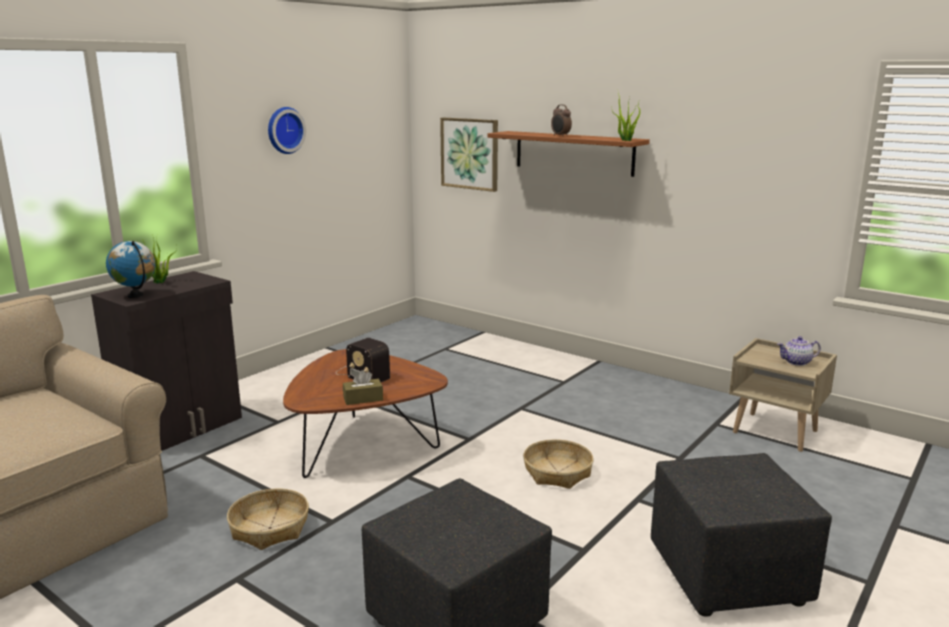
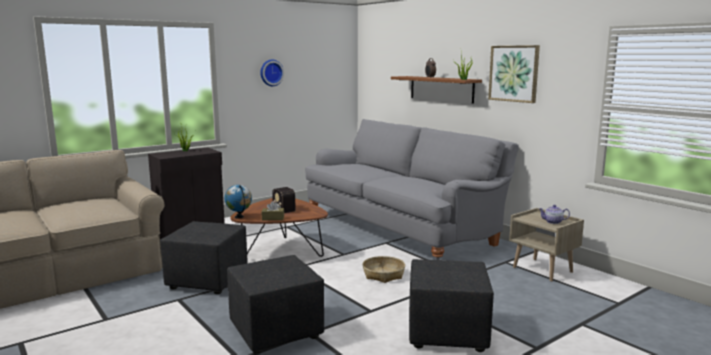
camera: 15 degrees right, 5 degrees down
globe [106,241,155,298] -> globe moved to [224,185,252,219]
basket [227,488,309,550] -> black ottoman [160,221,248,294]
picture [440,118,498,192] -> picture moved to [488,45,540,103]
none -> grey sofa [305,119,519,260]

